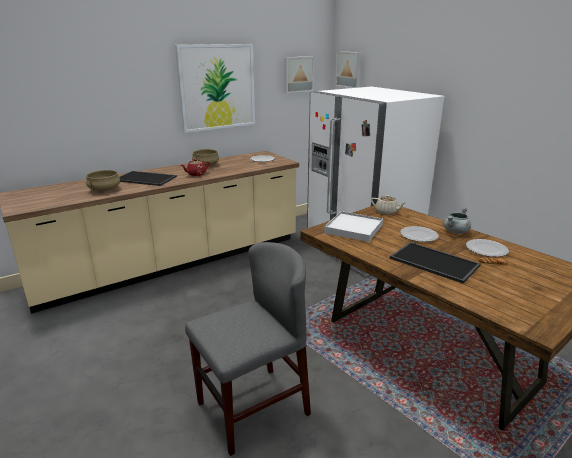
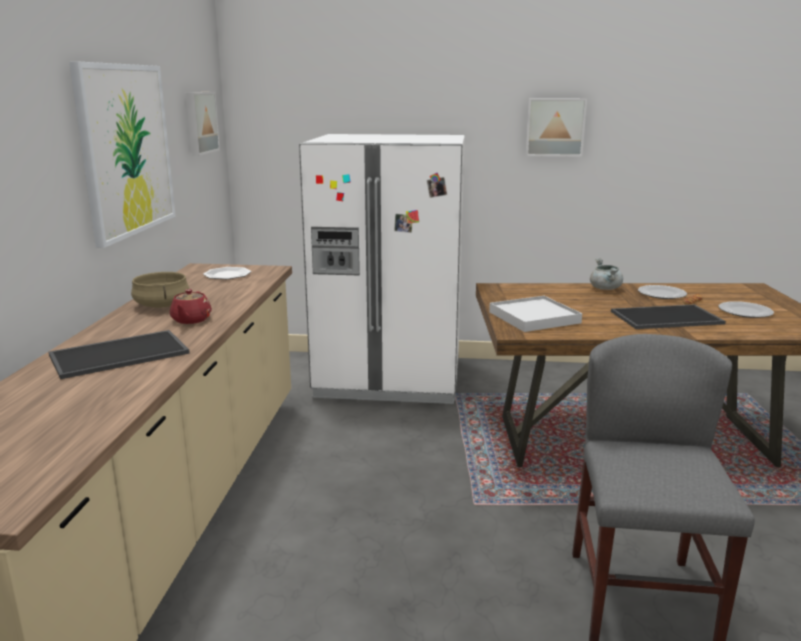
camera: 50 degrees left, 5 degrees down
beige cooking pot [86,170,120,191] -> none
picture [335,51,363,88] -> picture moved to [525,98,587,157]
beige teapot [371,195,407,215] -> none
plate [400,226,439,242] -> plate moved to [718,301,774,318]

